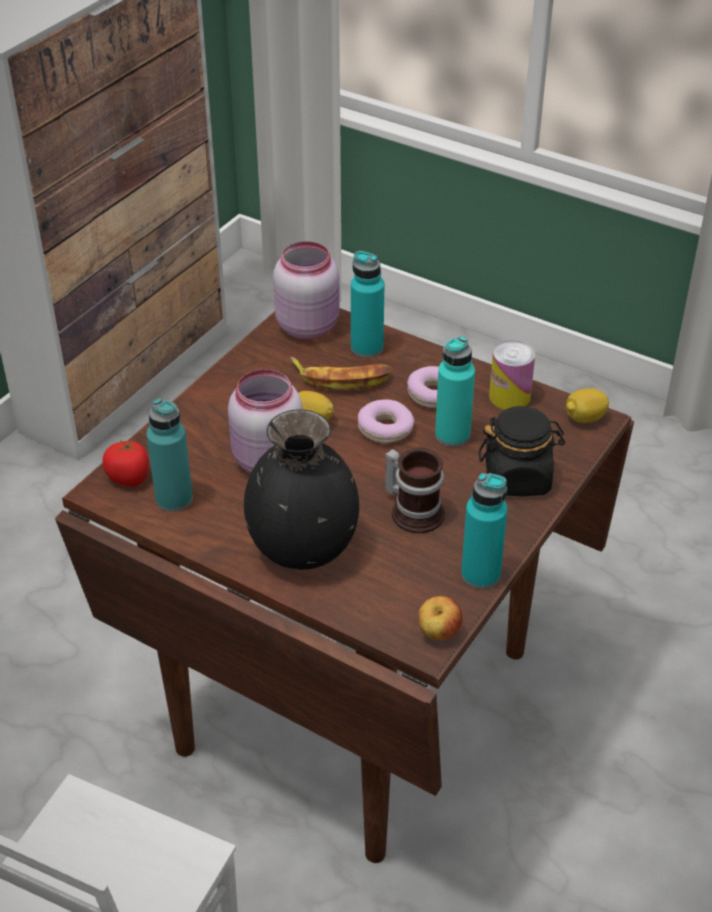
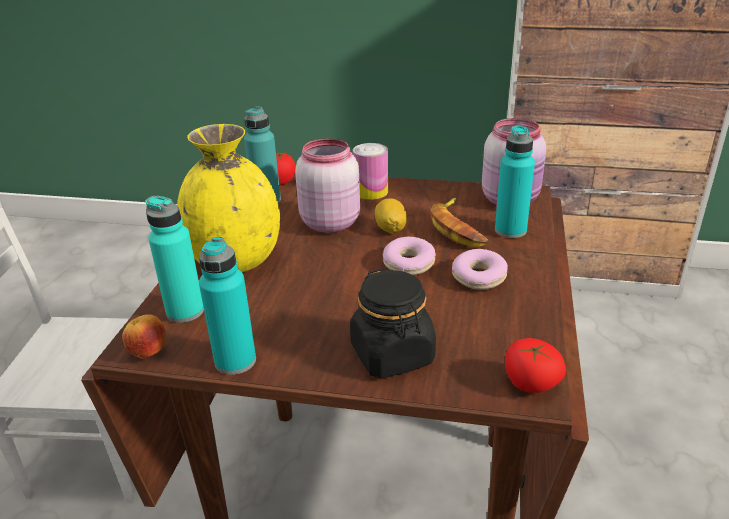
camera: 70 degrees right, 10 degrees down
black vase [244,409,359,570] -> yellow vase [177,124,280,272]
mug [385,448,445,533] -> none
turquoise bottle [435,336,475,447] -> turquoise bottle moved to [145,196,204,323]
can [489,340,535,410] -> can moved to [353,143,388,200]
lemon [566,388,609,423] -> tomato [505,338,566,393]

